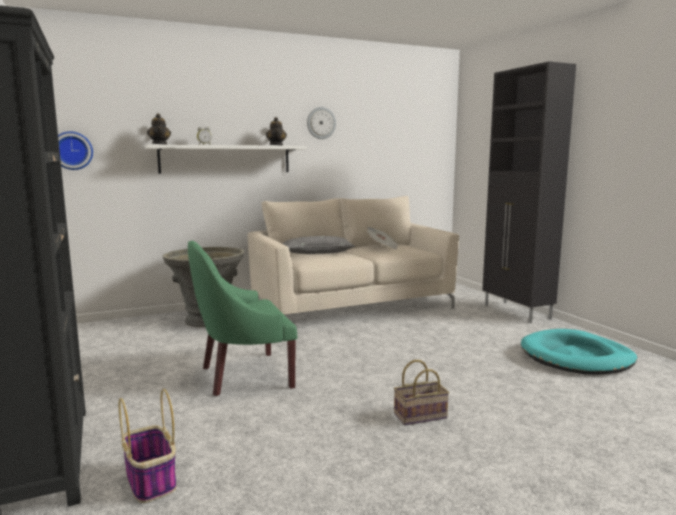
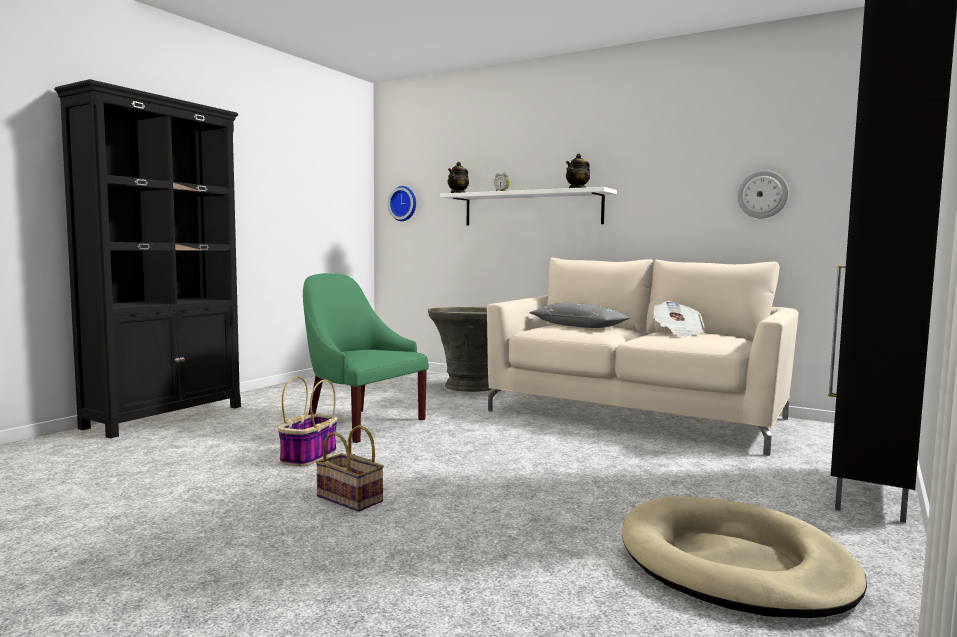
camera: 55 degrees right, 5 degrees down
basket [119,389,176,503] -> basket moved to [278,376,337,466]
wall clock [307,107,336,139] -> wall clock moved to [737,170,789,218]
turquoise dog bed [521,329,637,375] -> beige dog bed [622,496,867,618]

